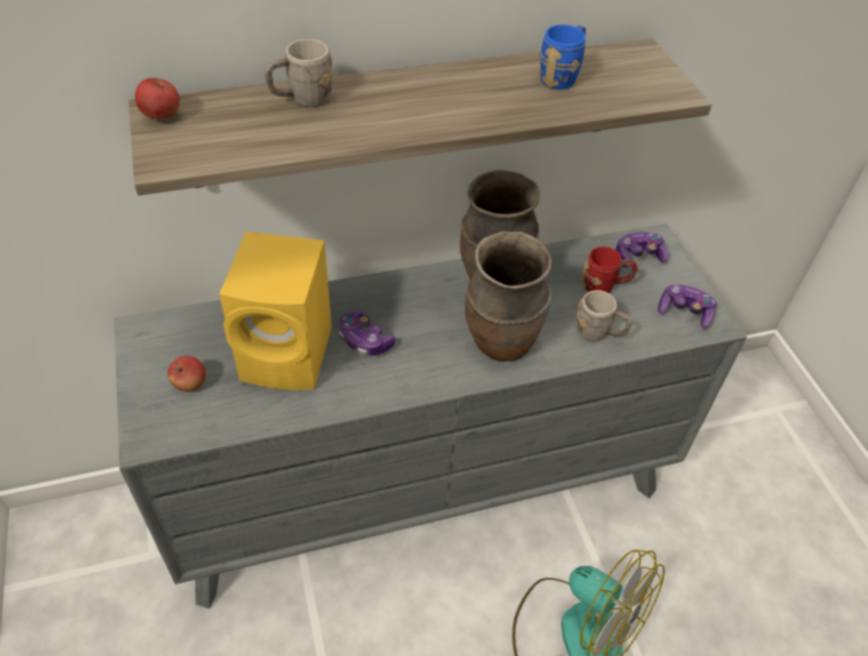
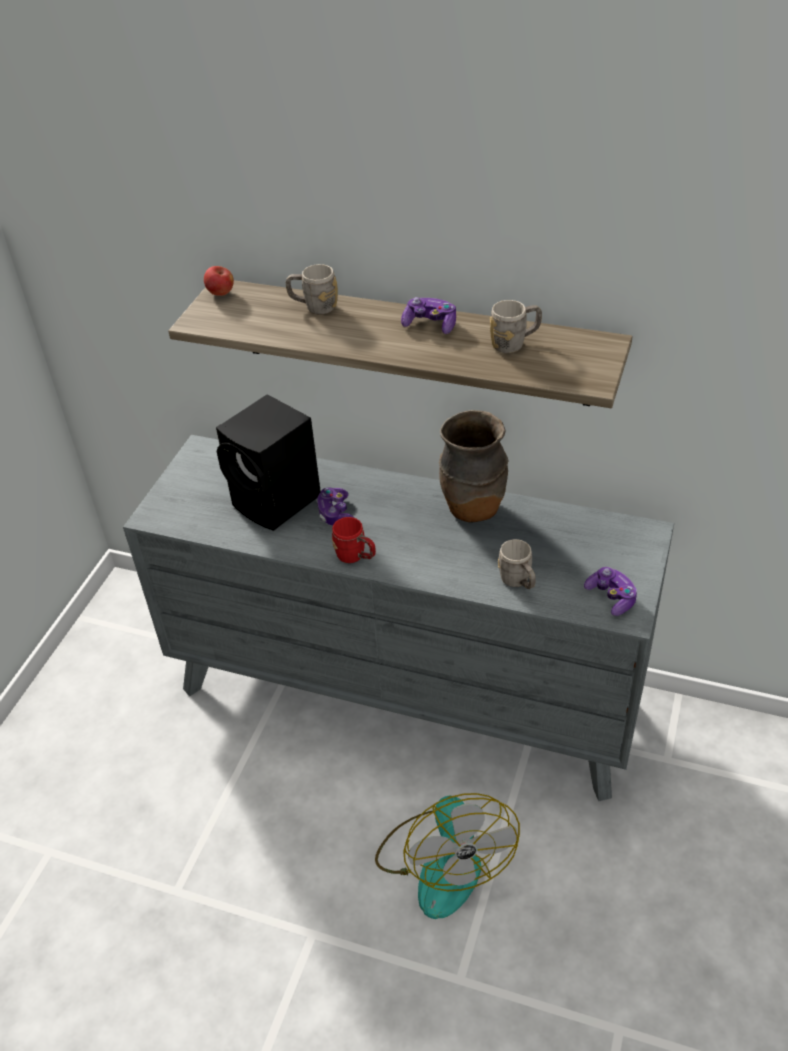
camera: 40 degrees right, 5 degrees down
apple [168,356,206,392] -> none
yellow speaker [219,232,332,390] -> black speaker [216,394,321,531]
brown vase [465,231,552,362] -> none
blue mug [539,25,586,90] -> grey mug [490,300,542,353]
red mug [582,247,638,293] -> red mug moved to [332,517,376,563]
game controller [616,232,668,268] -> game controller moved to [401,297,456,334]

